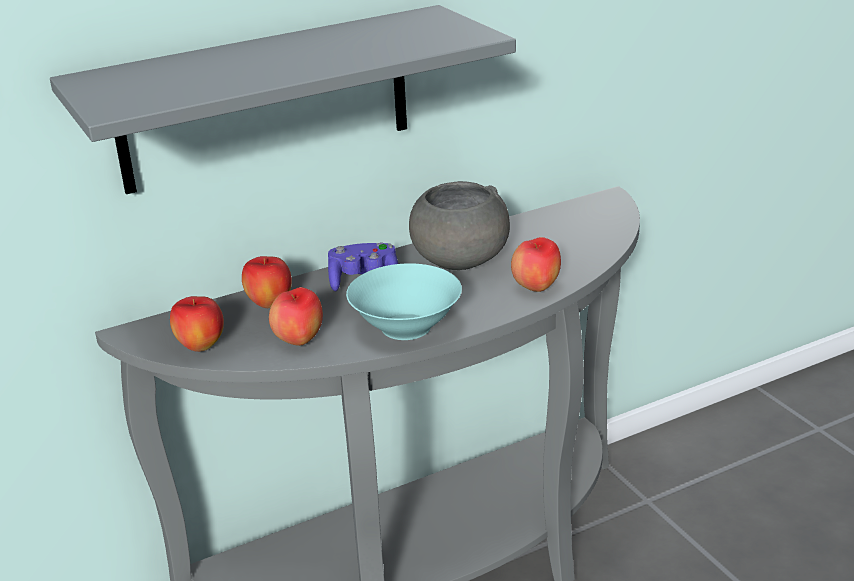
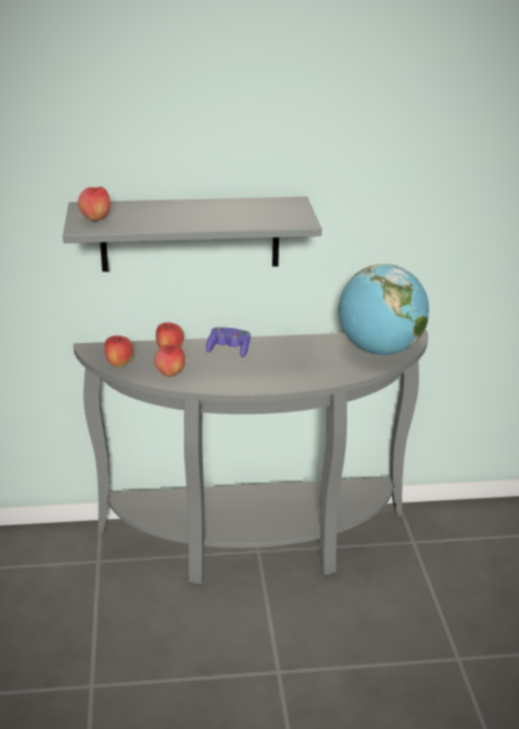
camera: 20 degrees right, 0 degrees up
turquoise bowl [346,263,462,340] -> none
grey bowl [409,181,510,270] -> none
apple [511,237,561,292] -> apple moved to [78,186,110,221]
none -> globe [338,264,429,355]

